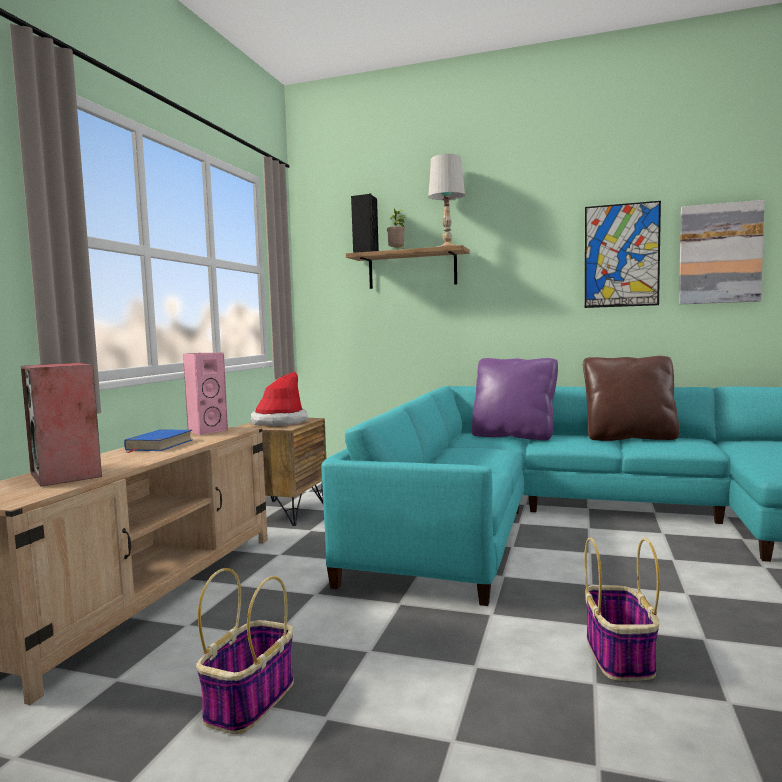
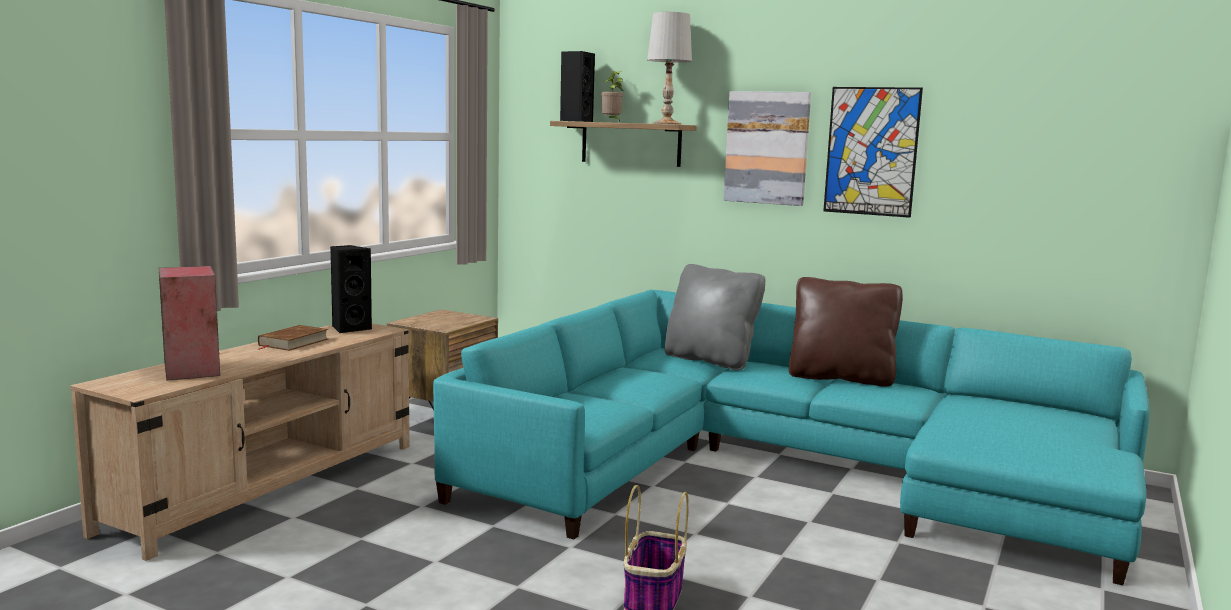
camera: 10 degrees right, 5 degrees up
blue book [124,429,193,453] -> brown book [258,325,329,351]
pink speaker [183,352,228,435] -> black speaker [330,245,372,333]
basket [196,568,294,734] -> none
hat [251,372,308,425] -> none
purple pillow [471,358,558,440] -> grey pillow [664,264,765,371]
picture [679,200,765,304] -> picture moved to [724,91,811,206]

